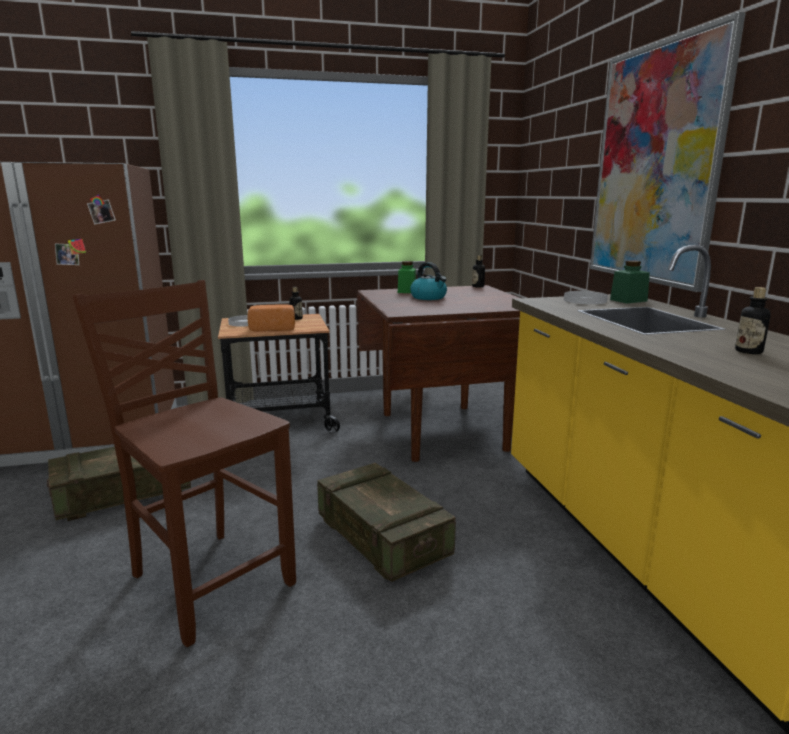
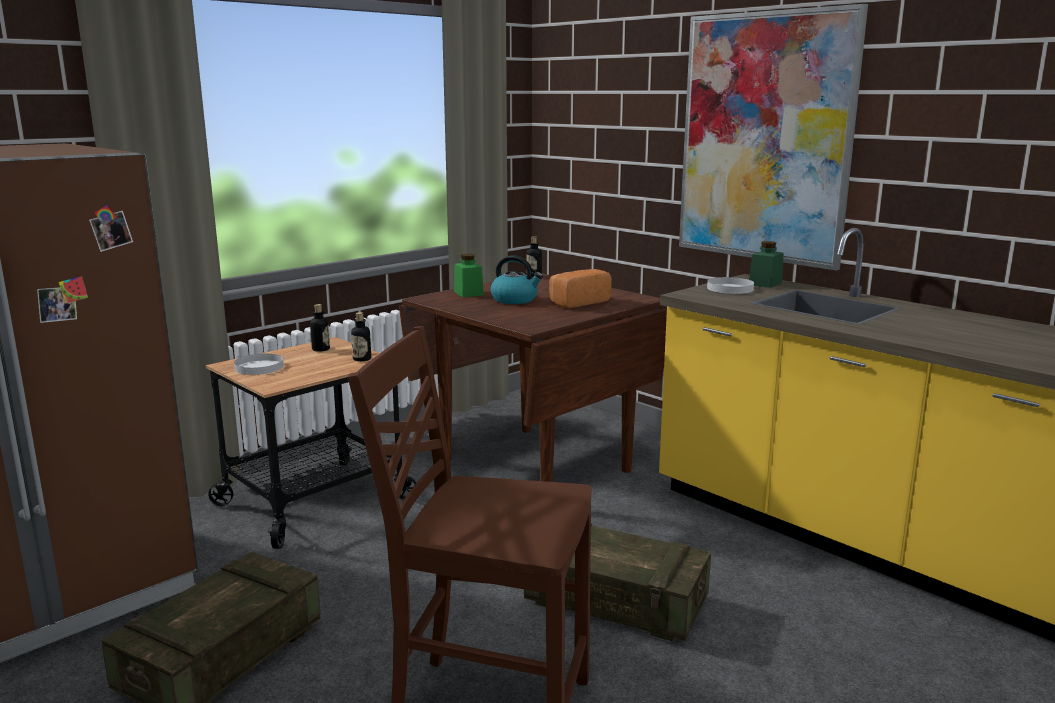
camera: 30 degrees left, 0 degrees up
bread [247,305,295,331] -> bread moved to [549,269,612,308]
bottle [735,287,771,354] -> bottle moved to [351,312,371,361]

